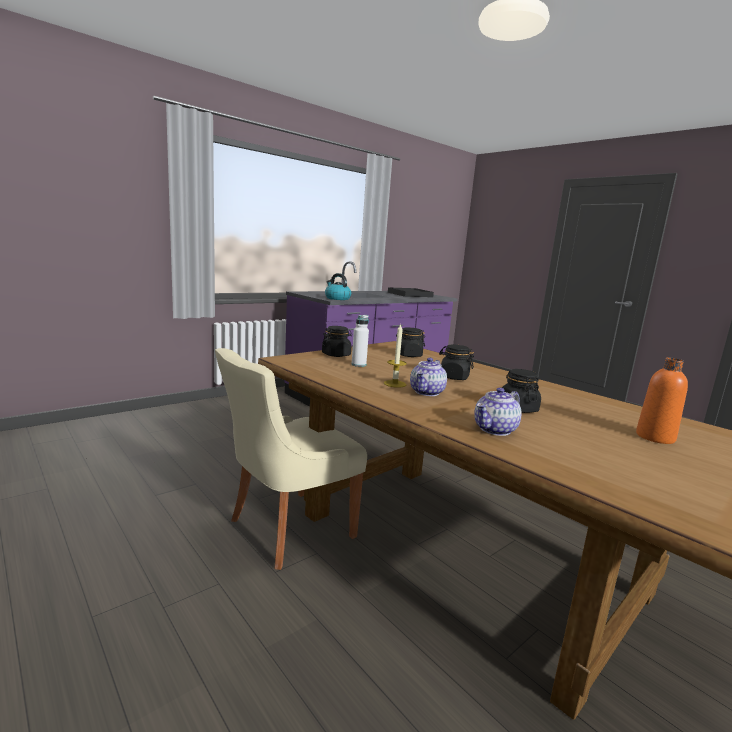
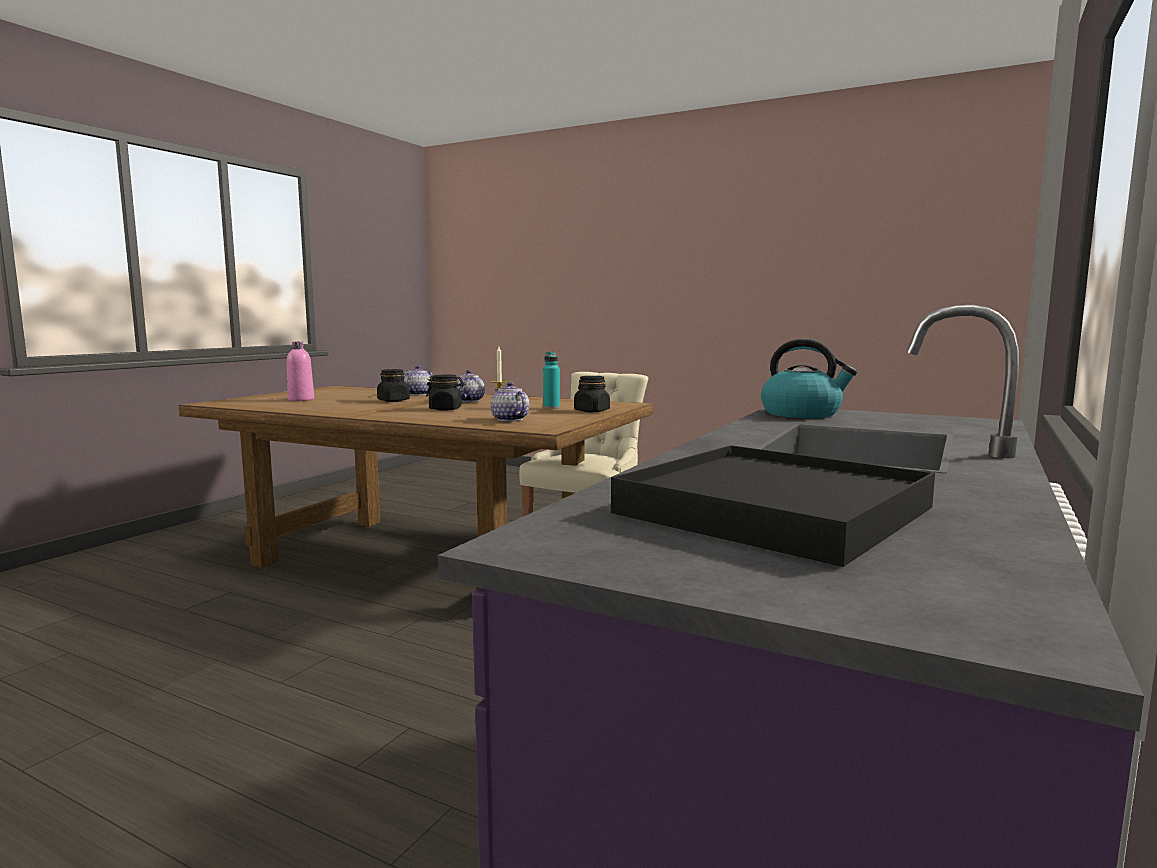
camera: 160 degrees right, 5 degrees down
white bottle [352,315,369,367] -> turquoise bottle [543,352,560,409]
black jar [396,327,425,357] -> teapot [491,382,529,421]
orange bottle [636,358,688,444] -> pink bottle [287,342,314,401]

